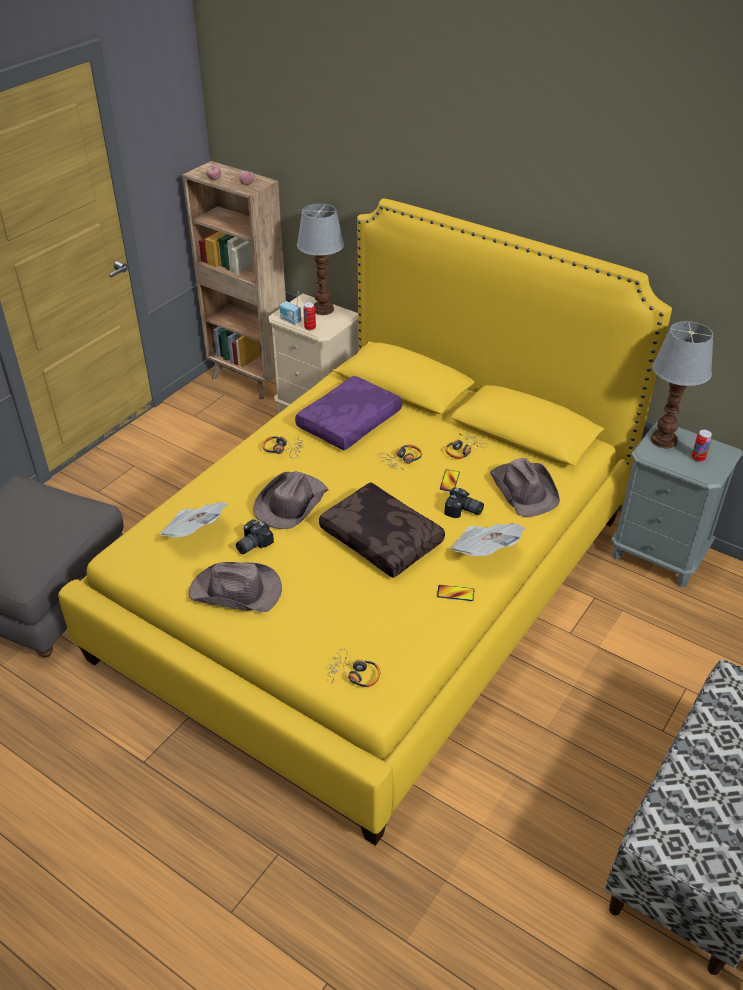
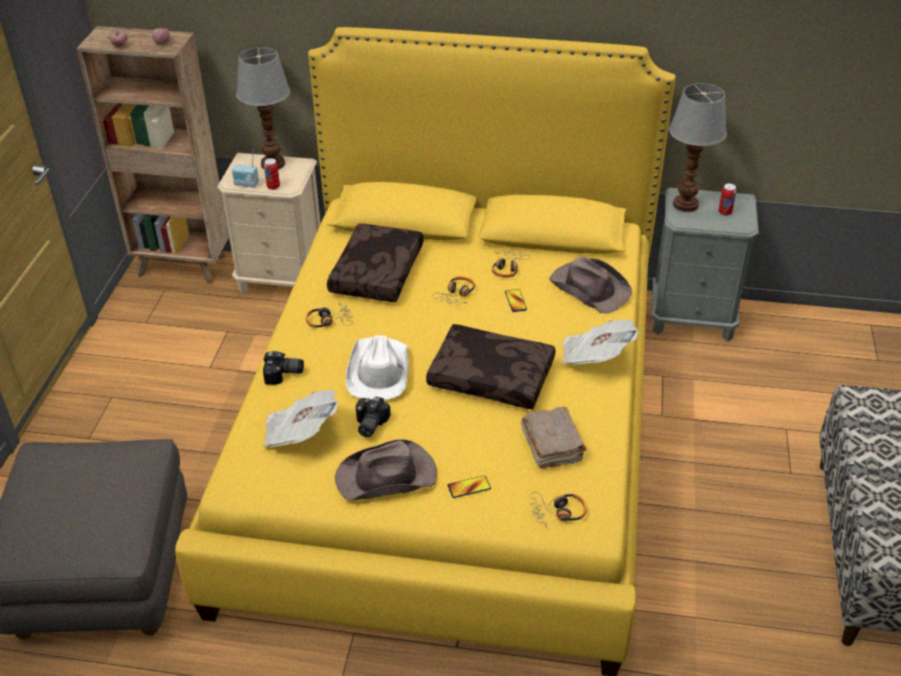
camera: 25 degrees left, 0 degrees up
brown hat [253,471,328,529] -> white hat [345,335,409,401]
purple pillow [295,376,402,451] -> brown pillow [327,223,424,302]
phone [437,585,475,601] -> phone moved to [448,476,491,498]
camera [444,487,484,518] -> camera moved to [263,351,304,385]
none -> brown book [521,407,586,468]

